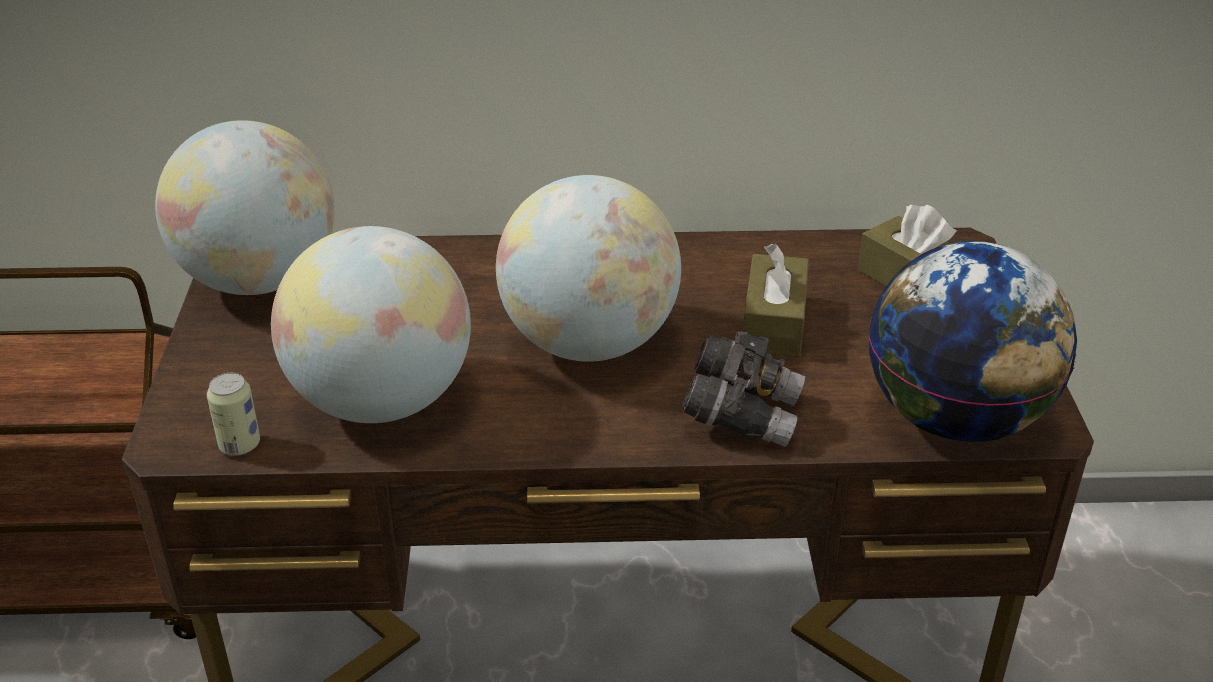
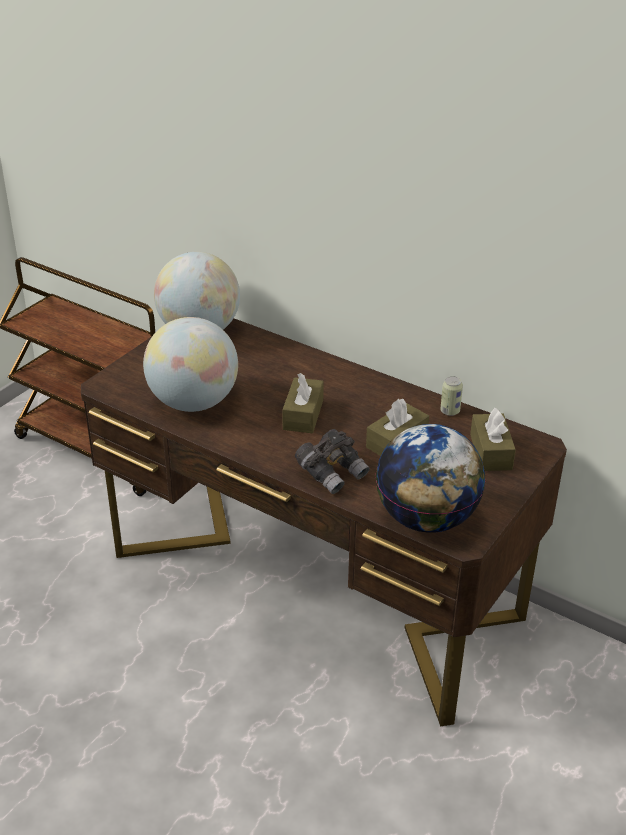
camera: 35 degrees right, 0 degrees up
can [207,373,260,456] -> can moved to [440,376,463,416]
globe [496,175,681,362] -> brown tissue box [282,373,324,433]

